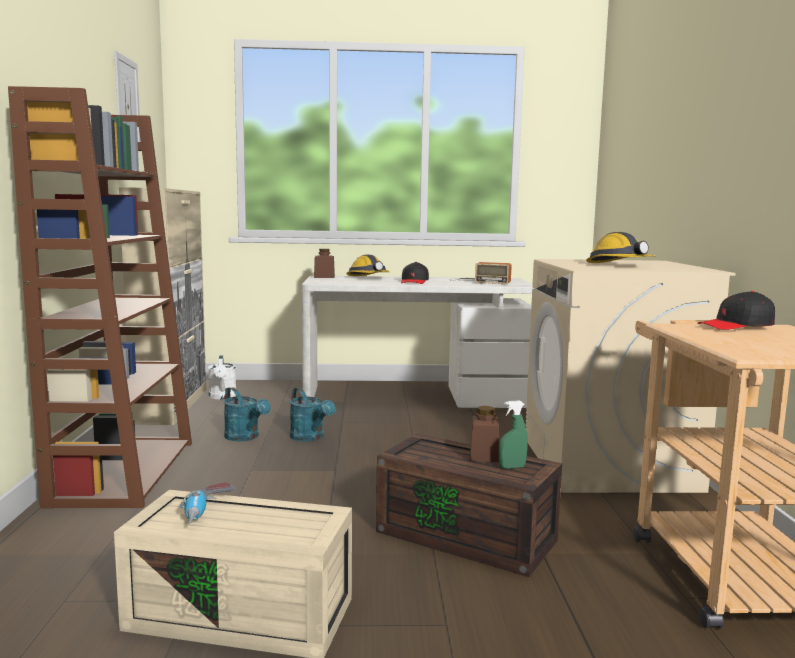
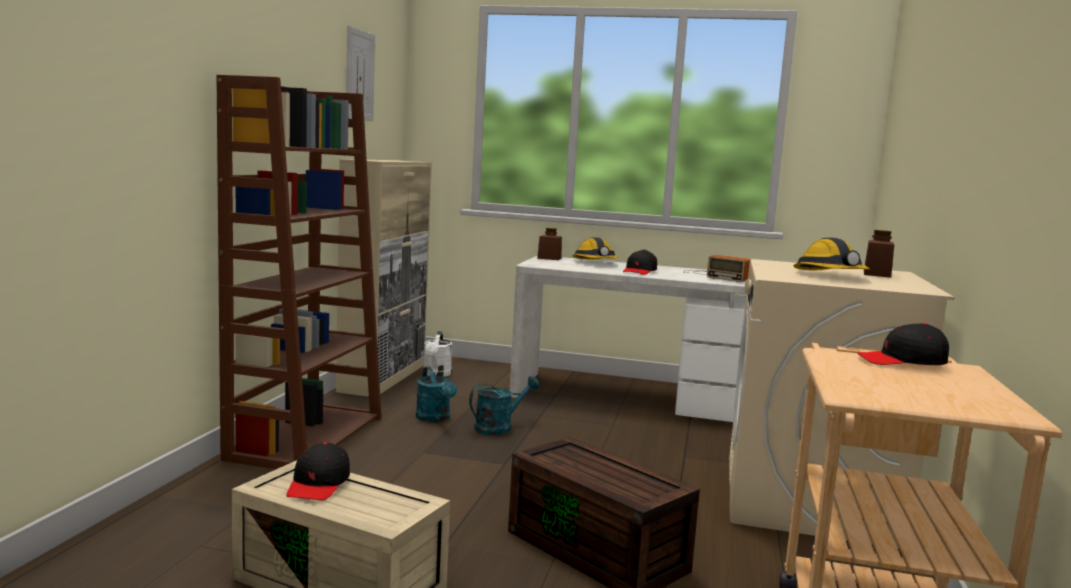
camera: 15 degrees right, 0 degrees up
power drill [180,482,236,523] -> black cap [286,442,350,501]
turquoise watering can [290,388,336,442] -> turquoise watering can turned 105 degrees counterclockwise [469,376,540,435]
brown jar [470,406,499,462] -> brown jar moved to [864,230,894,278]
green spray bottle [499,400,528,469] -> none

